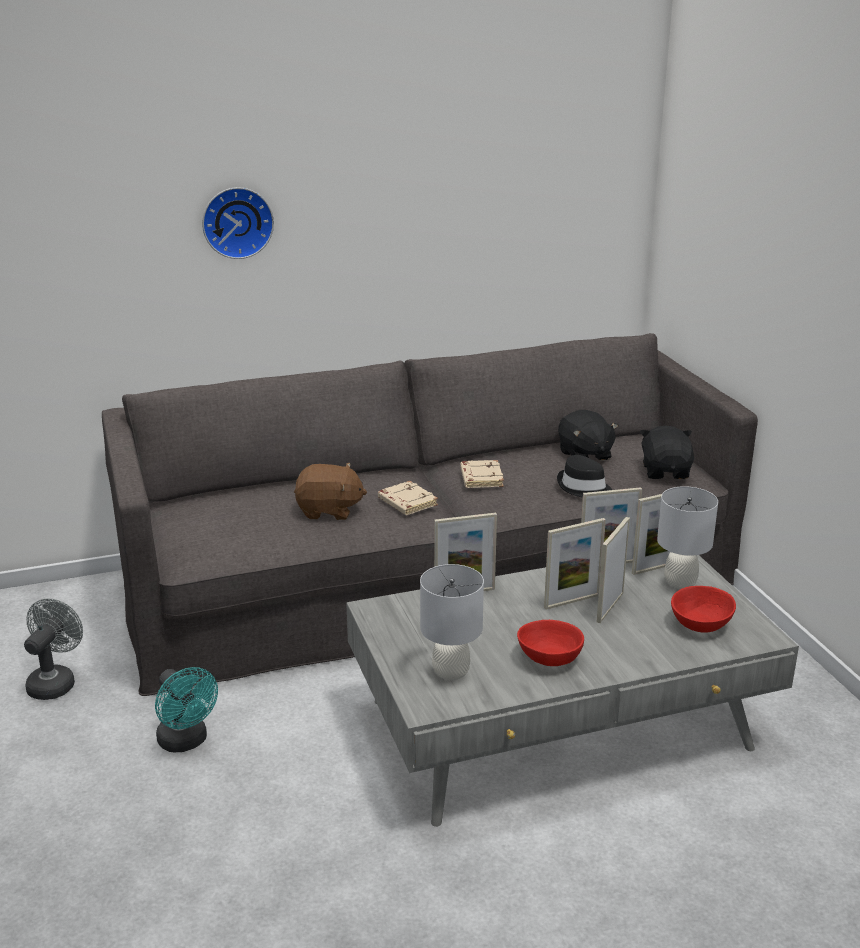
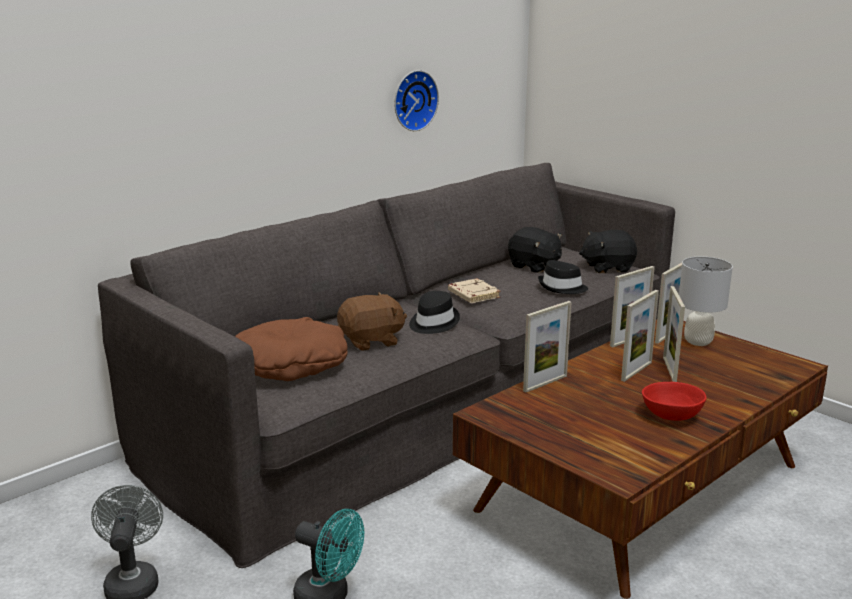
camera: 25 degrees left, 5 degrees down
wall clock [202,187,274,259] -> wall clock moved to [394,70,439,131]
grey coffee table [346,555,799,827] -> brown coffee table [453,320,828,599]
beige book [378,481,438,515] -> black hat [409,291,460,334]
grey table lamp [420,564,484,680] -> none
black plush toy [640,426,694,479] -> black plush toy turned 75 degrees counterclockwise [579,230,637,273]
red bowl [671,586,736,633] -> none
none -> brown pillow [235,317,348,381]

